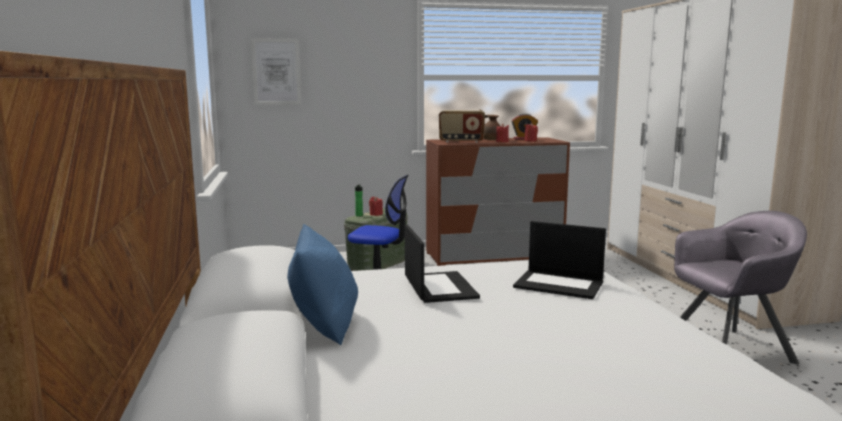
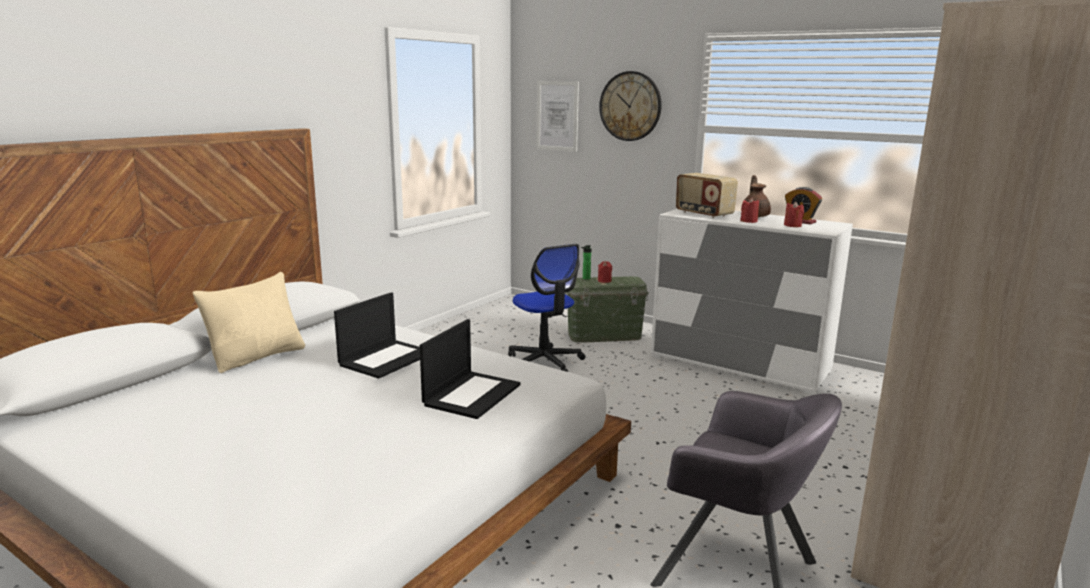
camera: 45 degrees right, 5 degrees up
blue pillow [287,224,358,345] -> beige pillow [193,272,305,373]
brown dresser [426,137,570,266] -> white dresser [651,209,853,395]
laptop [513,221,606,299] -> laptop turned 135 degrees counterclockwise [420,319,521,419]
none -> wall clock [599,71,662,141]

